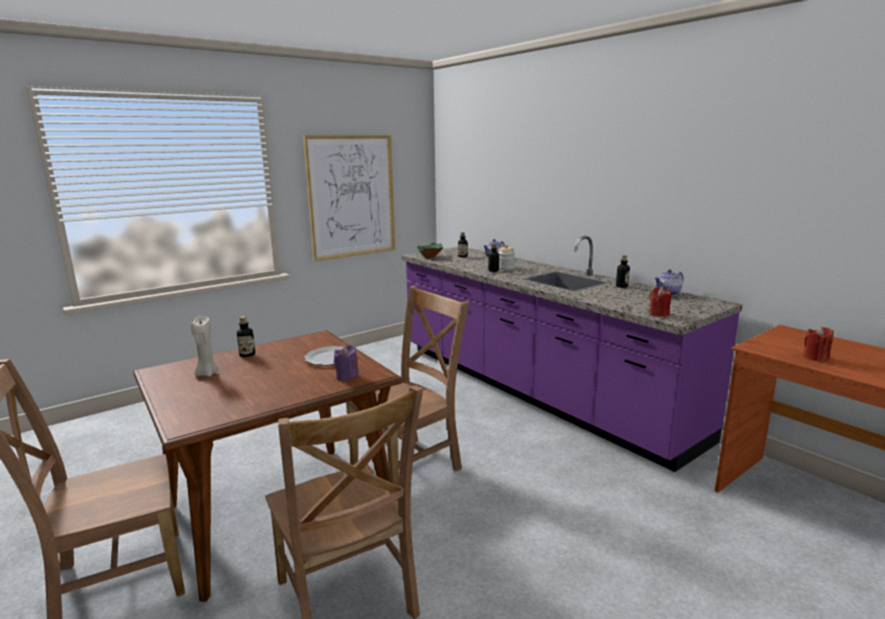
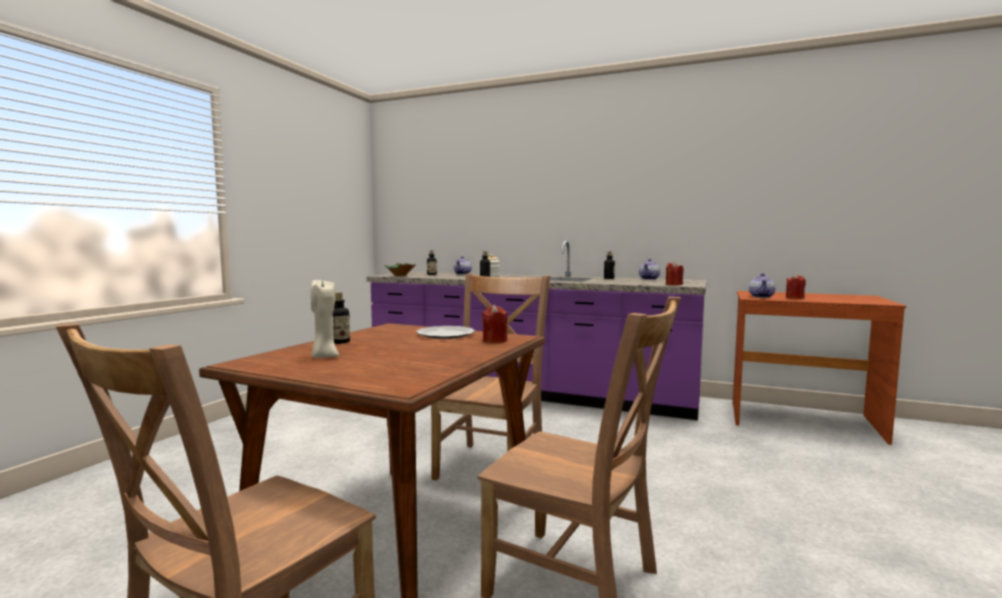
camera: 30 degrees left, 10 degrees down
picture [303,135,395,261] -> none
purple candle [334,345,359,381] -> red candle [482,305,507,343]
none -> teapot [749,273,776,298]

